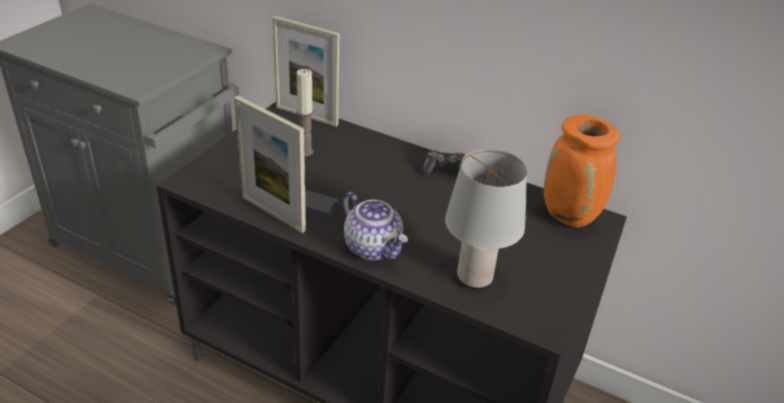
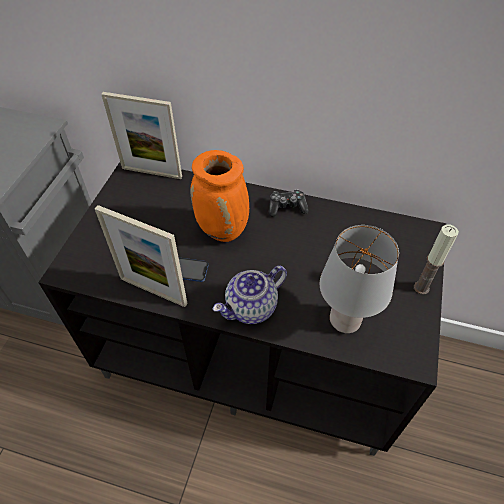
camera: 10 degrees left, 15 degrees up
candle [297,69,313,156] -> candle moved to [414,224,459,295]
teapot [342,192,408,260] -> teapot turned 105 degrees clockwise [213,266,287,324]
orange vase [544,115,621,227] -> orange vase moved to [190,150,249,242]

